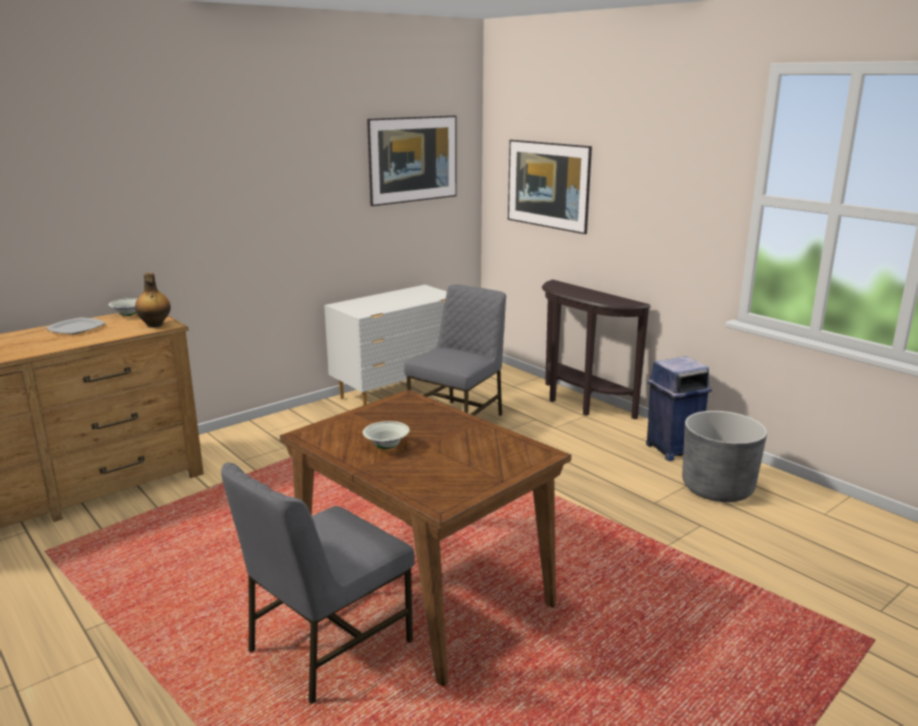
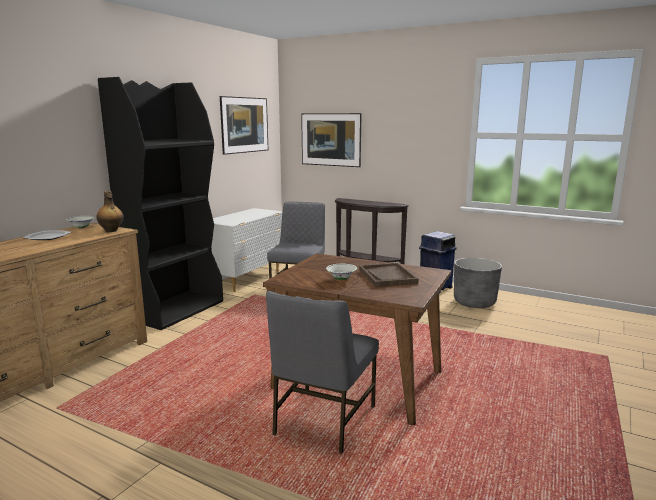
camera: 20 degrees left, 5 degrees down
none -> black bookcase [98,77,223,330]
none -> brown tray [359,263,418,287]

